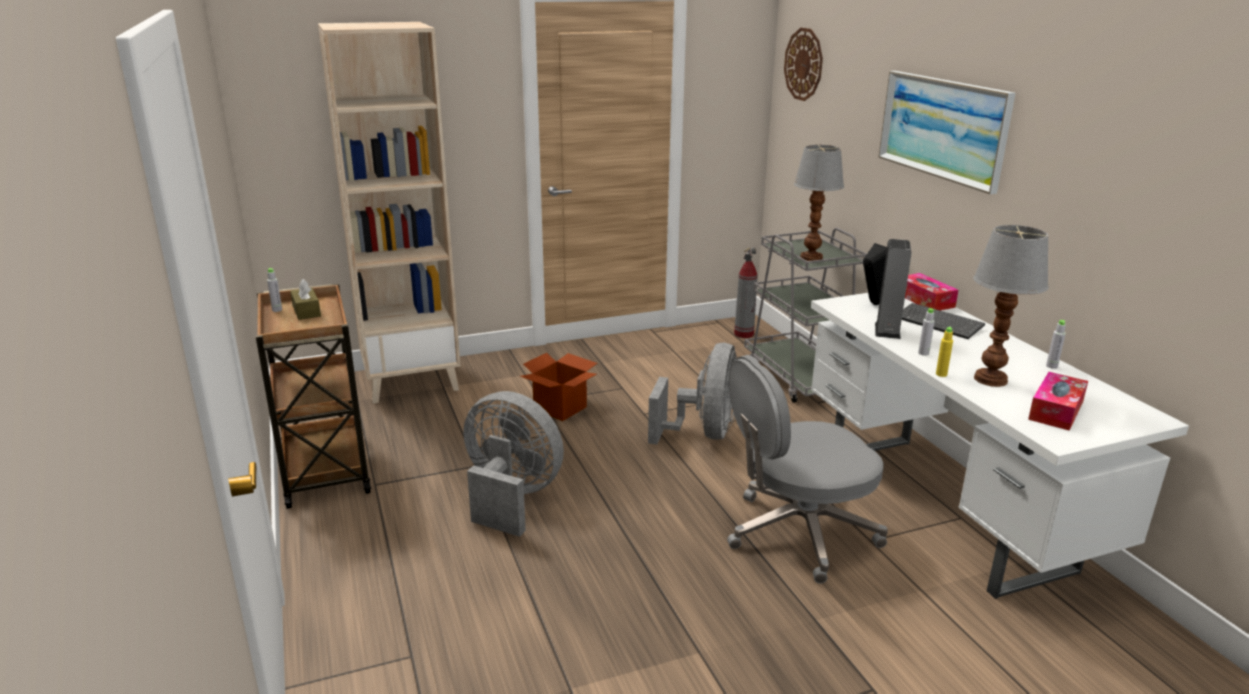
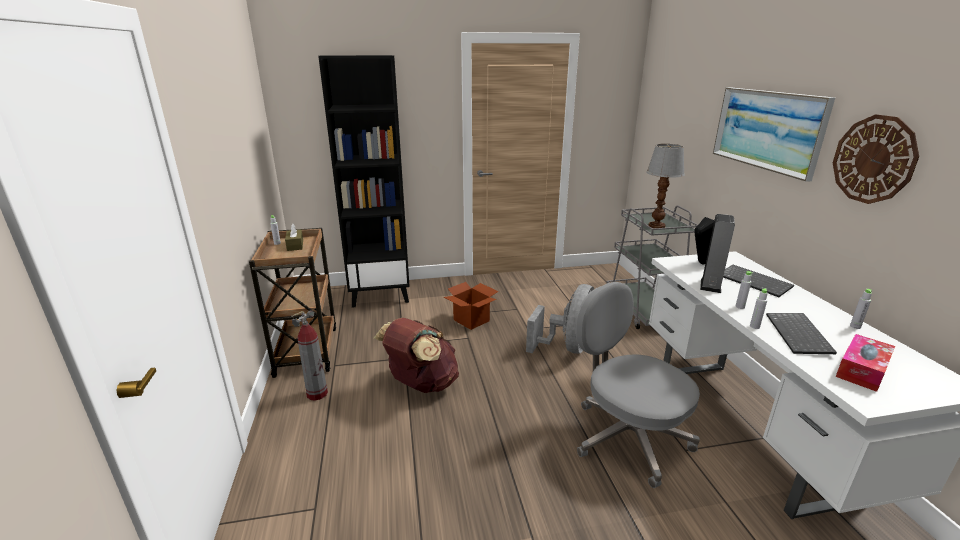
camera: 10 degrees right, 0 degrees up
beige bookcase [318,22,461,404] -> black bookcase [318,55,410,308]
grey fan [464,391,564,537] -> brown backpack [374,318,459,393]
grey office chair [727,355,888,584] -> grey office chair turned 60 degrees clockwise [576,282,700,488]
fire extinguisher [734,248,757,338] -> fire extinguisher moved to [291,310,328,401]
wall clock [784,28,823,101] -> wall clock moved to [833,114,919,204]
tissue box [905,273,958,310] -> none
yellow bottle [936,327,953,377] -> grey bottle [750,288,768,329]
table lamp [973,225,1049,387] -> keyboard [766,313,837,354]

